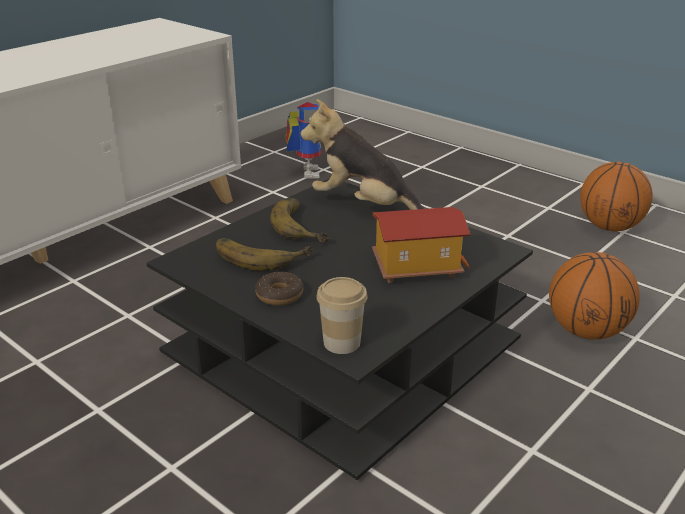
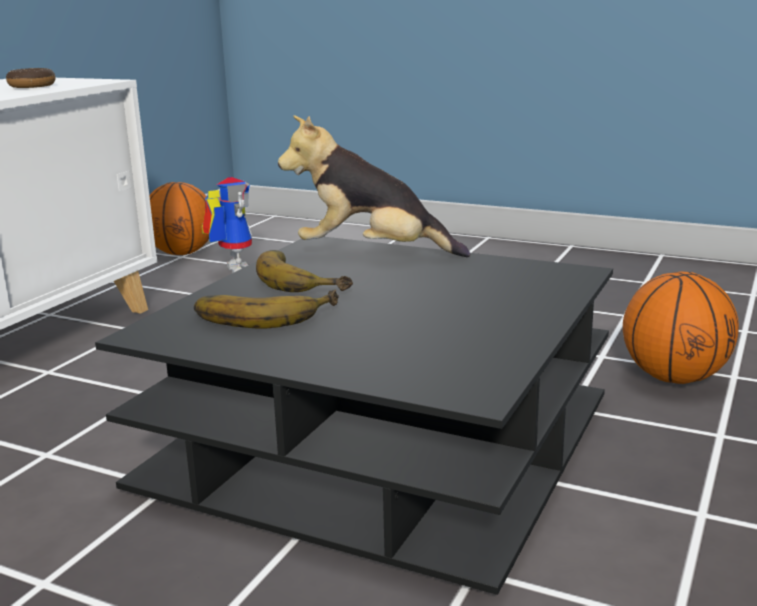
camera: 15 degrees left, 10 degrees down
donut [255,272,303,306] -> donut moved to [6,68,56,88]
cup [316,277,368,354] -> none
toy house [372,207,470,283] -> none
basketball [580,162,653,231] -> basketball moved to [149,182,209,255]

